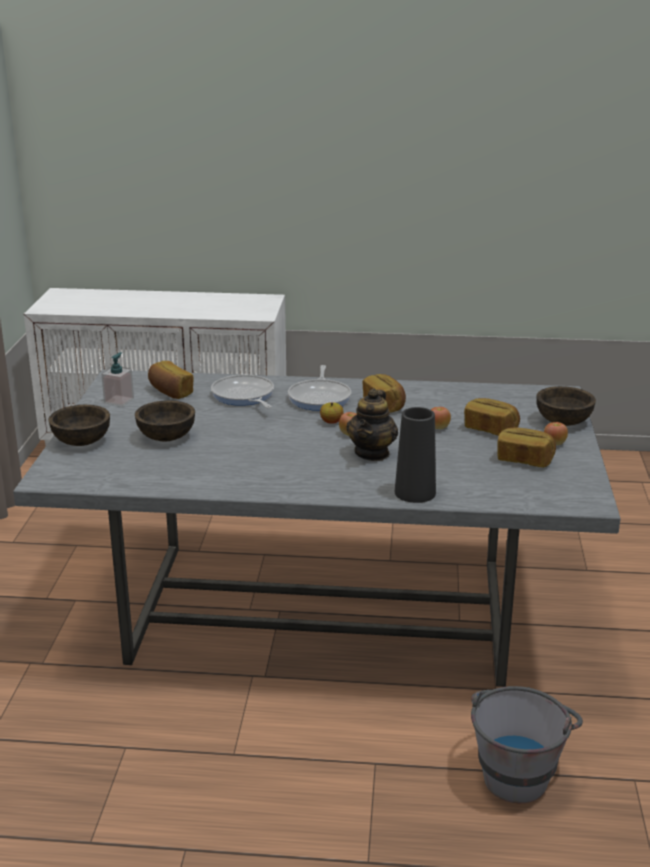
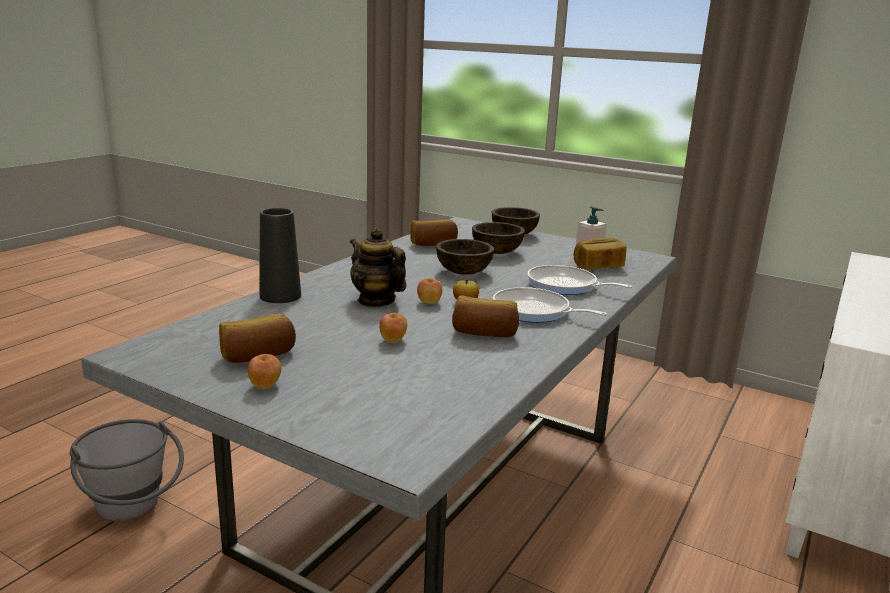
camera: 115 degrees right, 5 degrees down
frying pan [211,375,274,408] -> frying pan turned 150 degrees counterclockwise [527,265,632,295]
bread [464,398,520,436] -> bread moved to [410,220,458,246]
brown bowl [536,386,596,426] -> brown bowl moved to [436,239,494,275]

